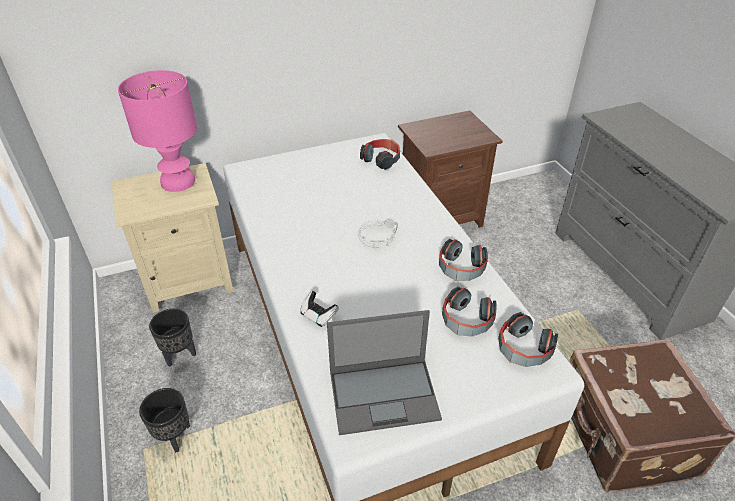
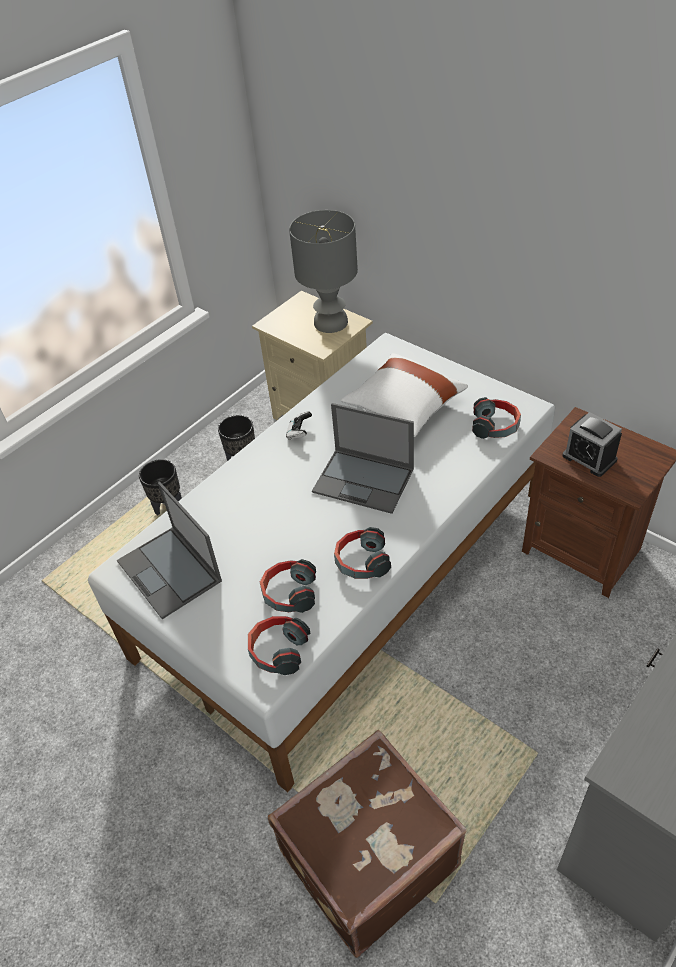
camera: 65 degrees right, 5 degrees up
pink table lamp [118,70,197,192] -> grey table lamp [289,210,358,333]
game controller [300,291,339,327] -> game controller moved to [286,411,312,440]
grey headphones [359,219,398,248] -> laptop [312,403,414,514]
none -> white pillow [341,353,468,437]
none -> alarm clock [563,412,622,477]

